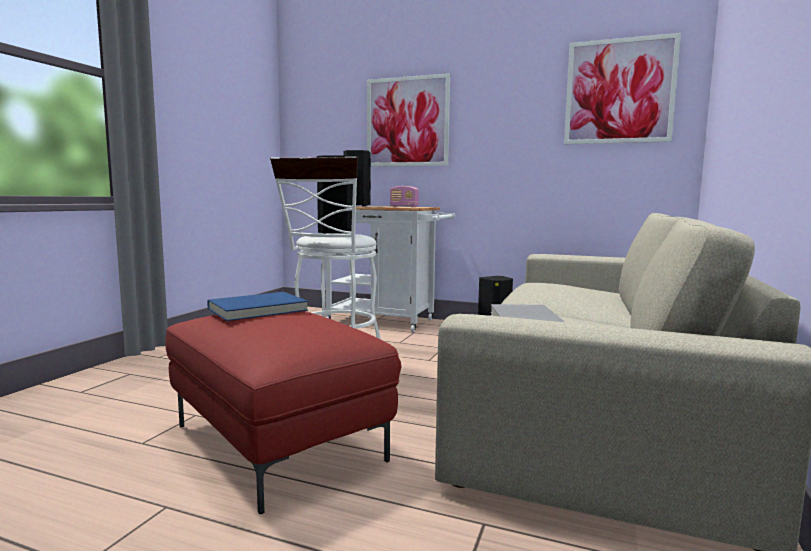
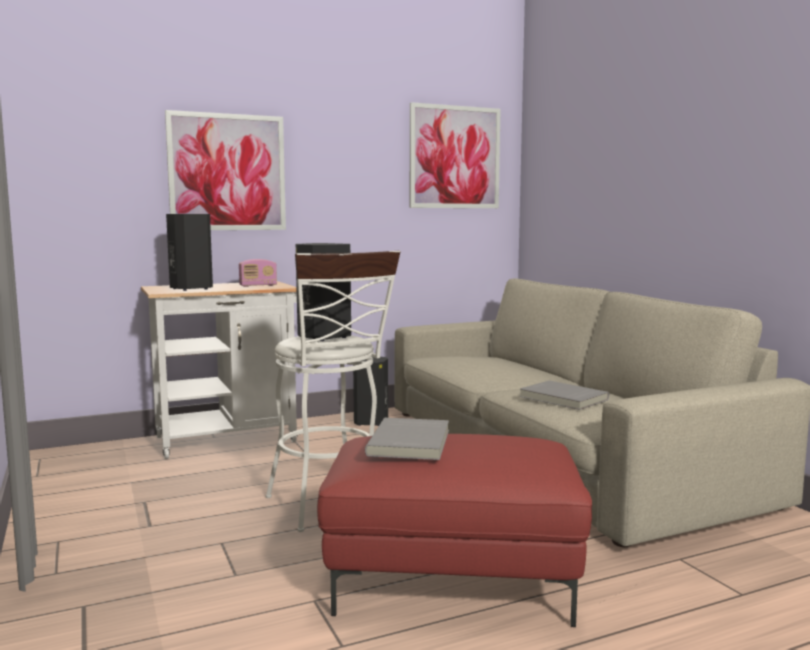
camera: 45 degrees left, 0 degrees up
blue book [207,292,308,321] -> grey book [365,418,449,460]

